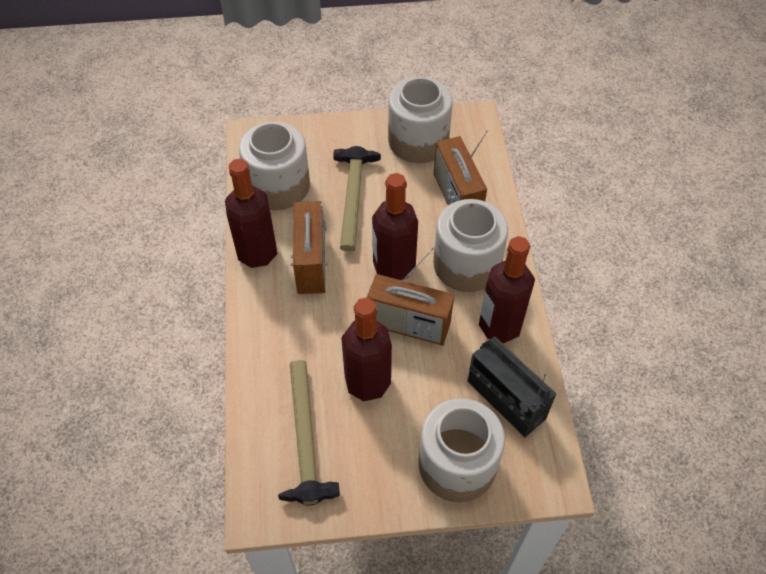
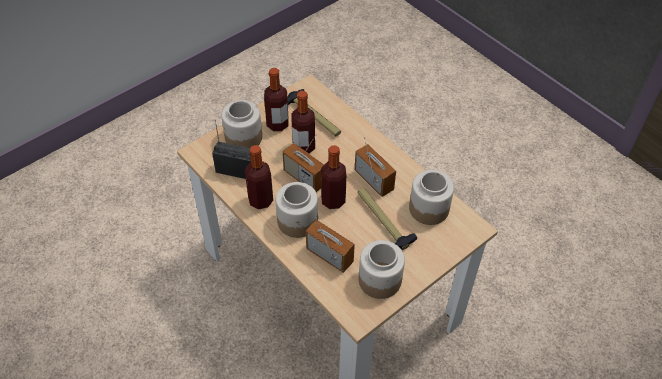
camera: 145 degrees right, 5 degrees down
bottle [225,159,278,268] -> bottle moved to [264,68,289,131]
radio [367,247,454,346] -> radio turned 120 degrees counterclockwise [282,134,324,192]

